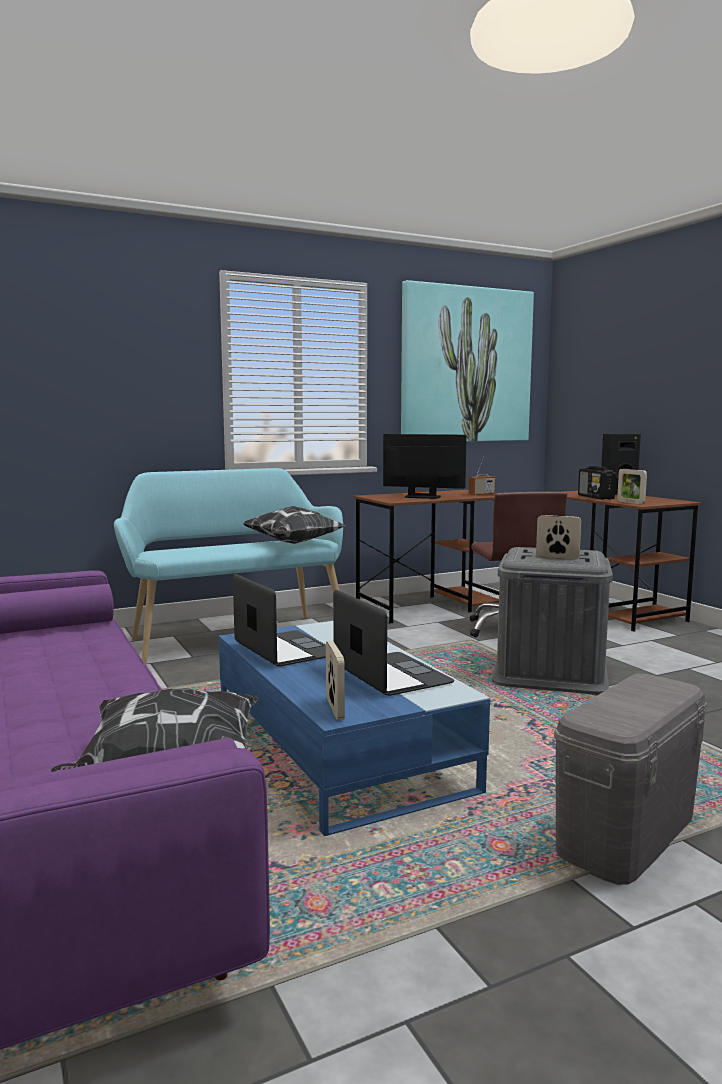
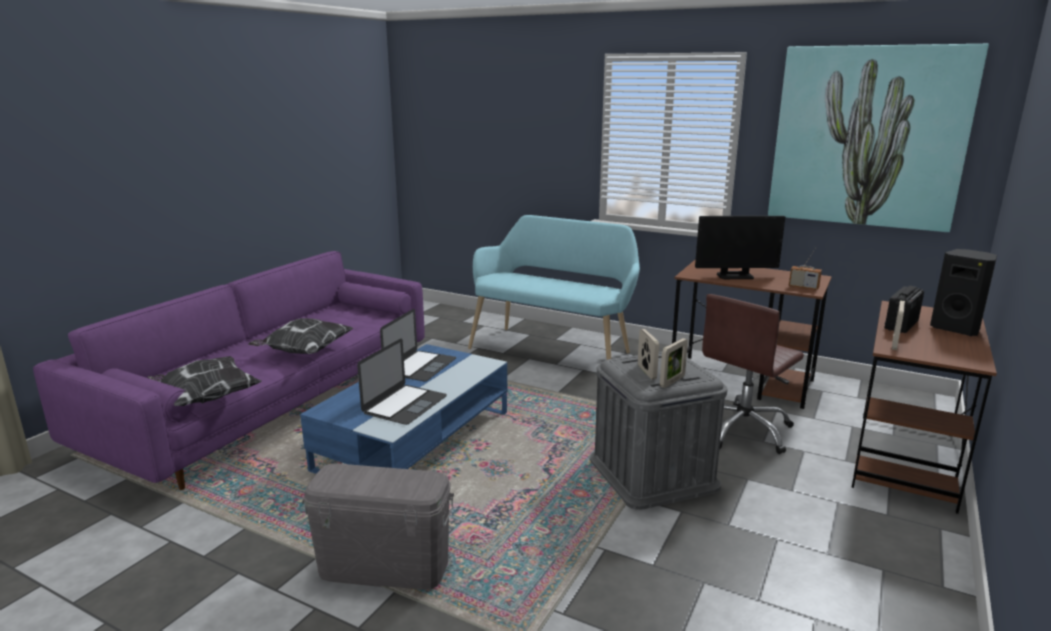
camera: 55 degrees right, 10 degrees up
pillow [243,506,345,544] -> pillow moved to [248,318,354,354]
picture frame [326,641,345,720] -> picture frame moved to [660,338,688,388]
monitor [383,434,467,499] -> monitor turned 105 degrees clockwise [695,216,785,279]

